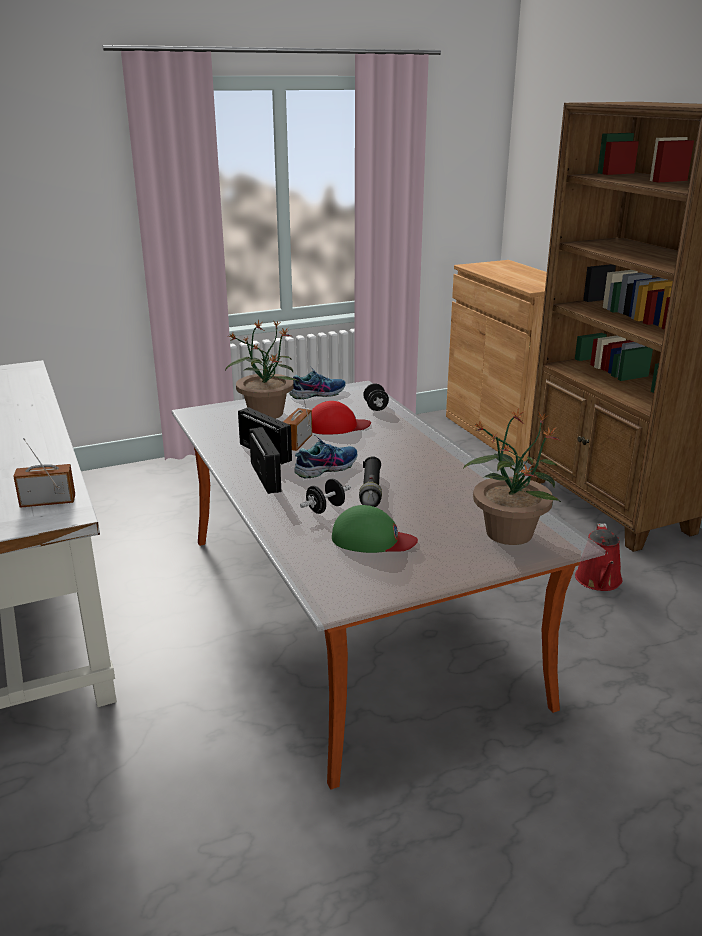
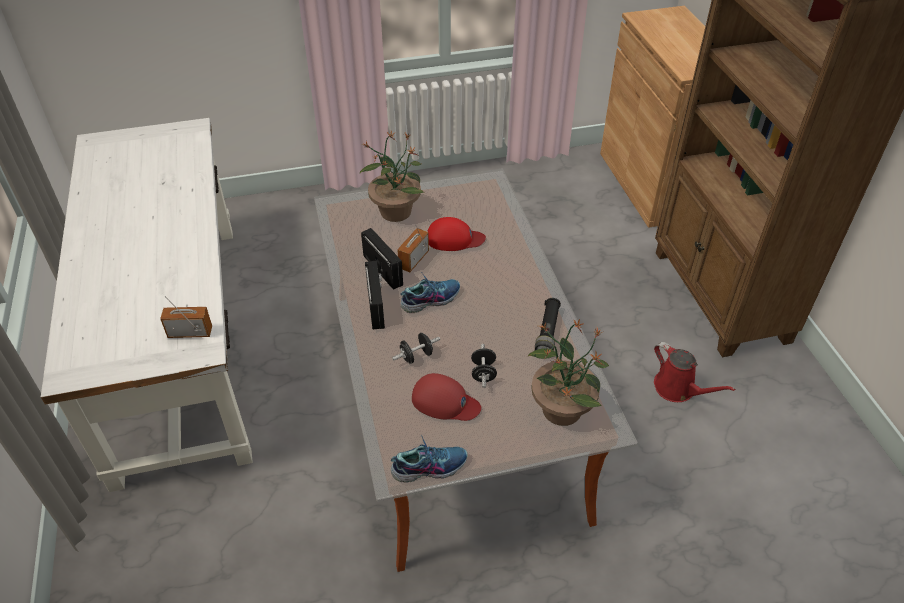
camera: 10 degrees right, 20 degrees up
shoe [289,367,346,399] -> shoe moved to [391,435,468,482]
green cap [332,505,418,553] -> red cap [412,373,481,421]
black flashlight [359,456,382,507] -> black flashlight moved to [535,298,561,350]
black dumbbell [363,383,389,411] -> black dumbbell moved to [471,344,497,388]
red watering can [575,523,623,591] -> red watering can turned 60 degrees counterclockwise [654,342,736,402]

